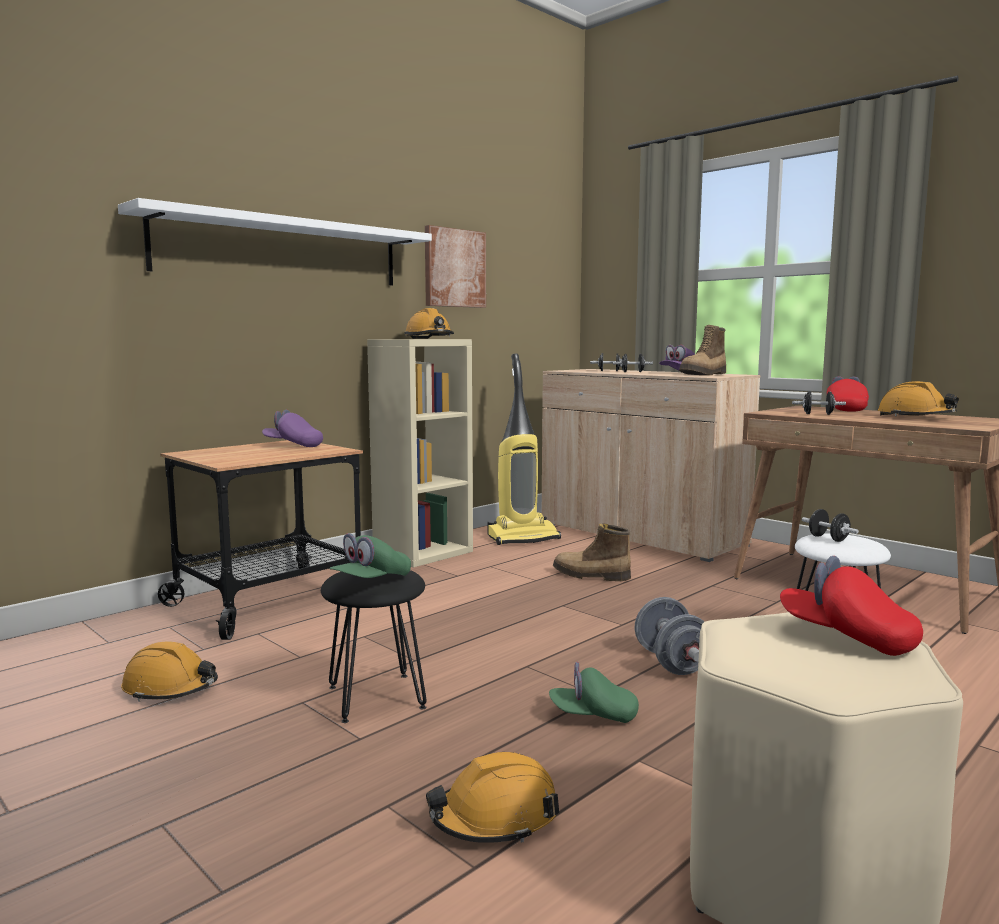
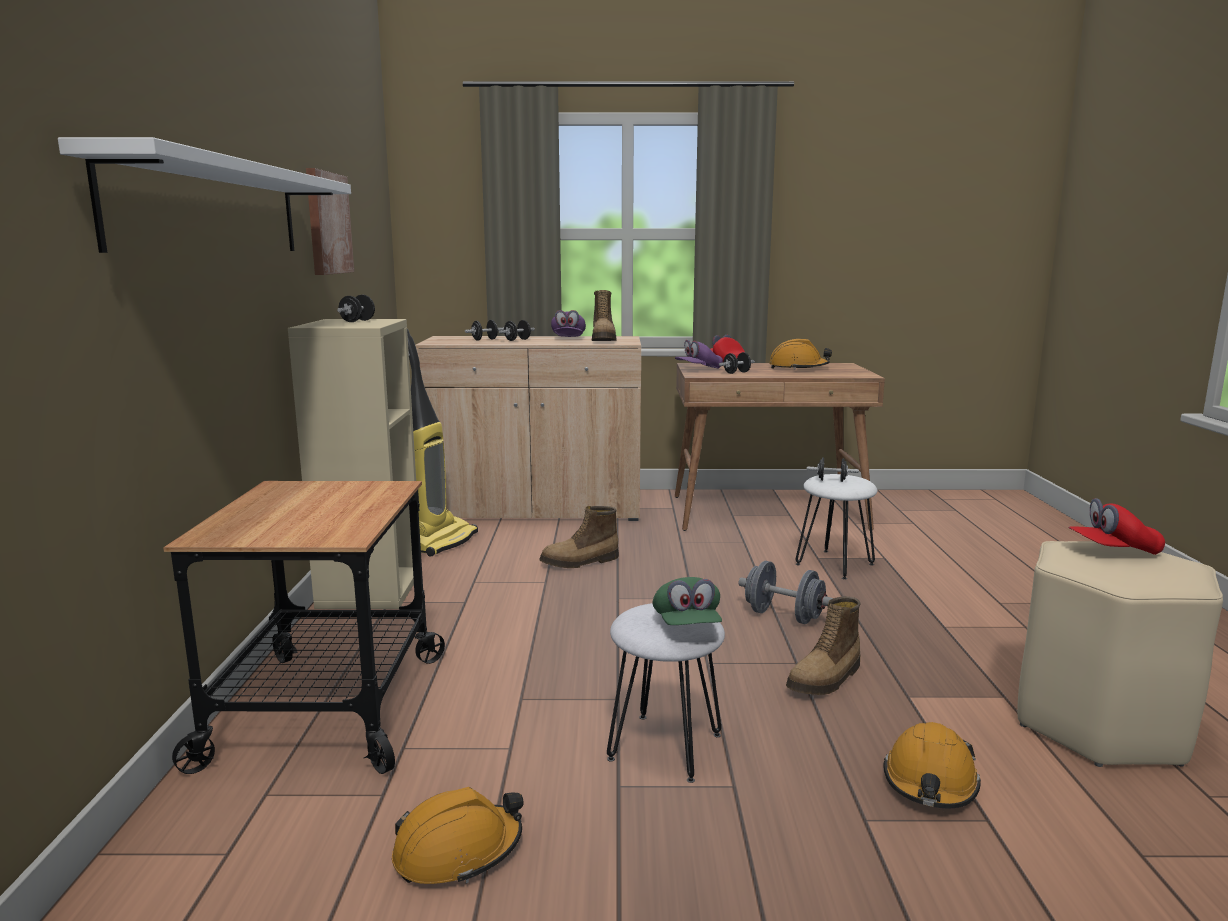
camera: 45 degrees left, 5 degrees up
purple cap [262,410,323,447] -> purple cap moved to [675,340,723,368]
black stool [321,570,427,723] -> white stool [607,603,725,783]
orange hard hat [404,308,454,339] -> black dumbbell [337,295,375,322]
green cap [549,662,639,723] -> boot [786,596,860,695]

